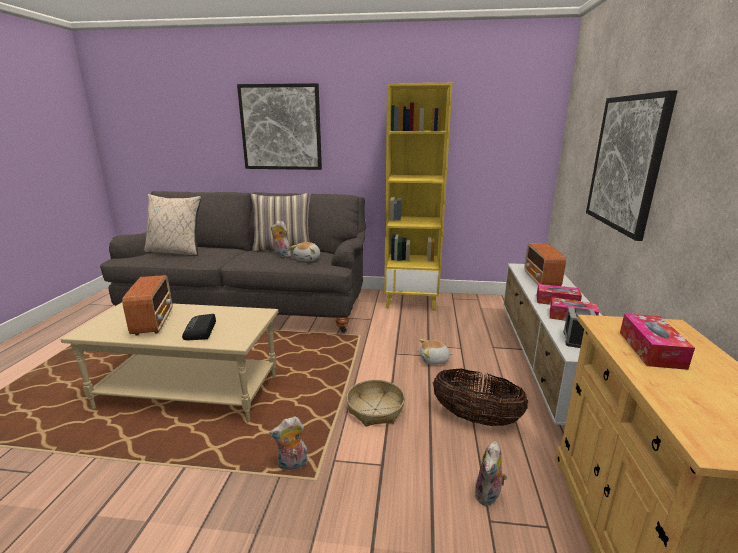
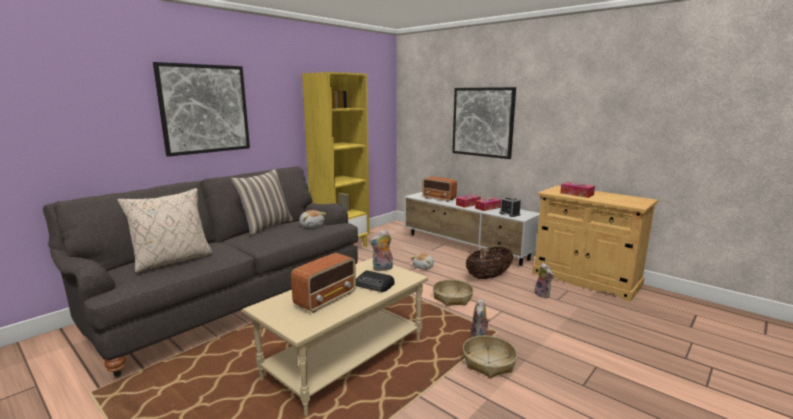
camera: 55 degrees left, 5 degrees down
radio [122,275,172,335] -> radio turned 105 degrees clockwise [291,253,356,313]
plush toy [271,221,291,258] -> plush toy moved to [370,229,393,271]
none -> basket [463,335,517,378]

